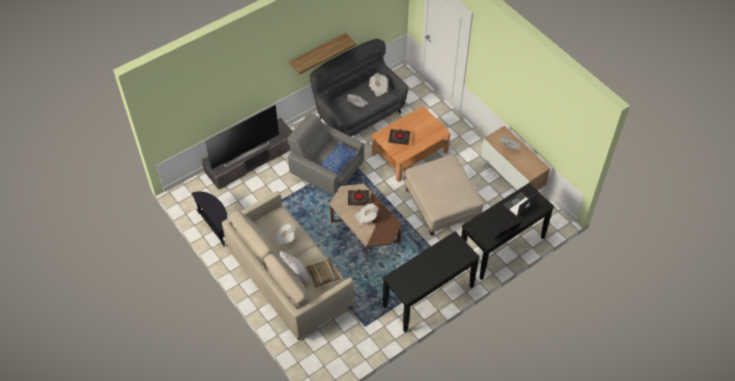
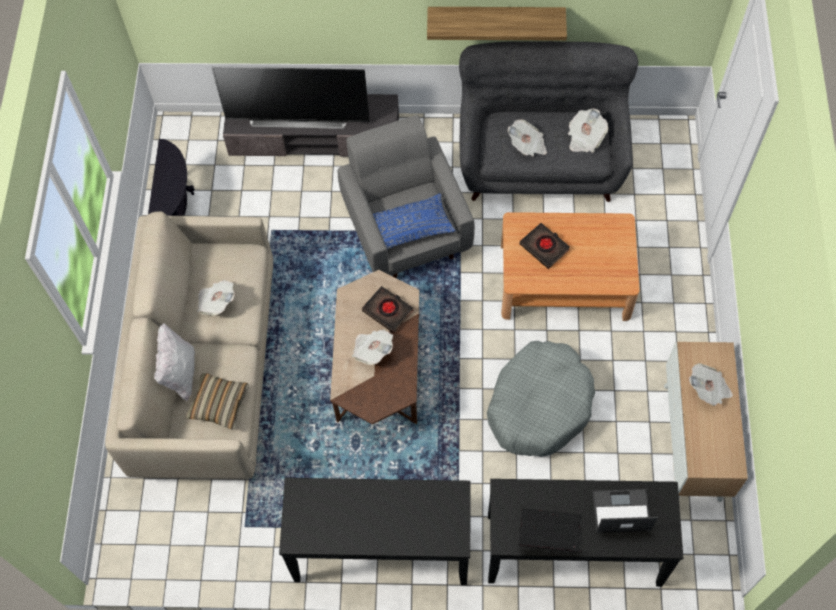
camera: 40 degrees right, 10 degrees up
beige ottoman [404,155,484,236] -> grey dog bed [487,341,595,457]

